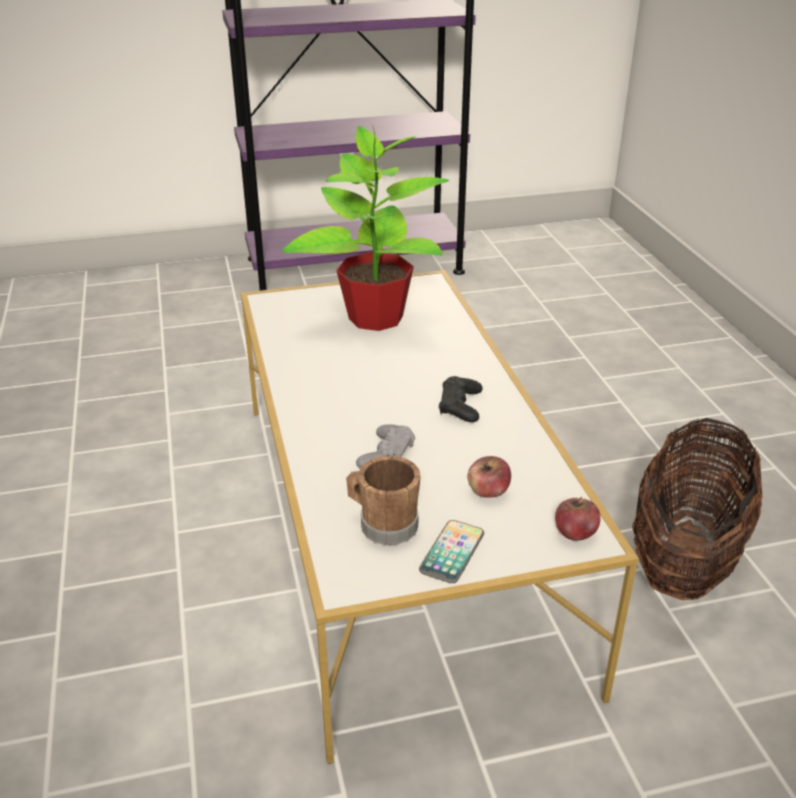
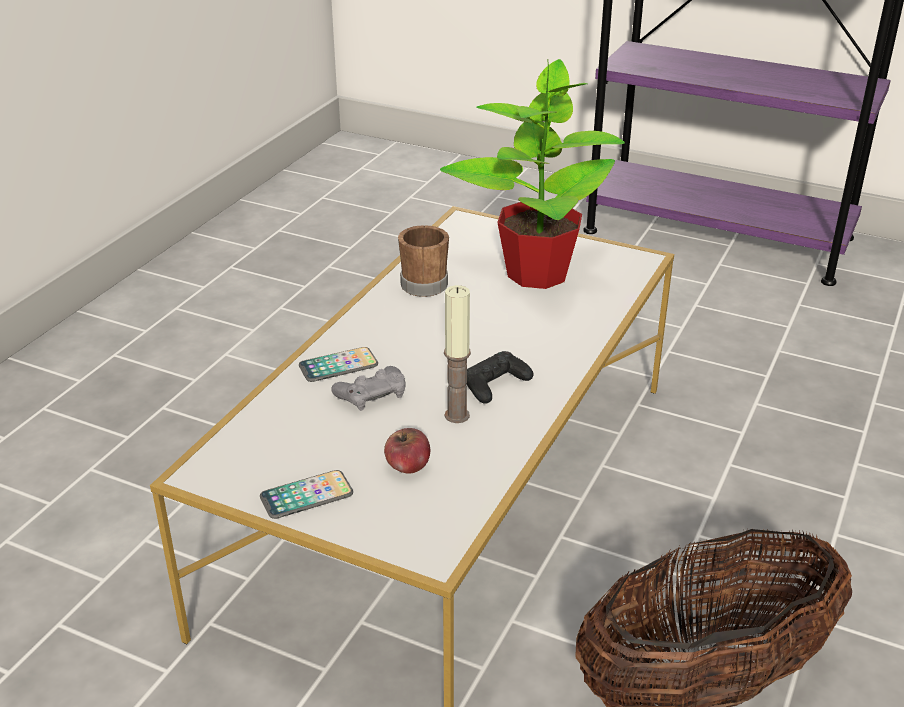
camera: 40 degrees right, 0 degrees up
brown mug [346,456,421,545] -> brown mug moved to [398,225,449,297]
apple [555,497,601,541] -> none
none -> phone [299,347,378,382]
none -> candle [444,285,471,423]

